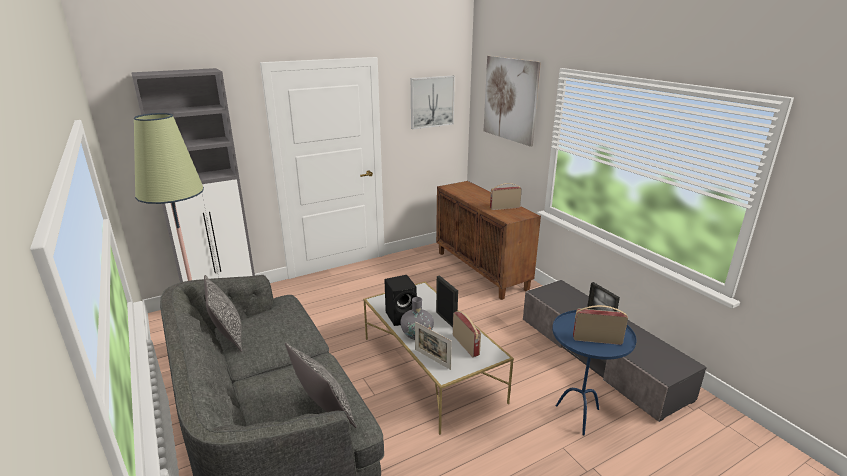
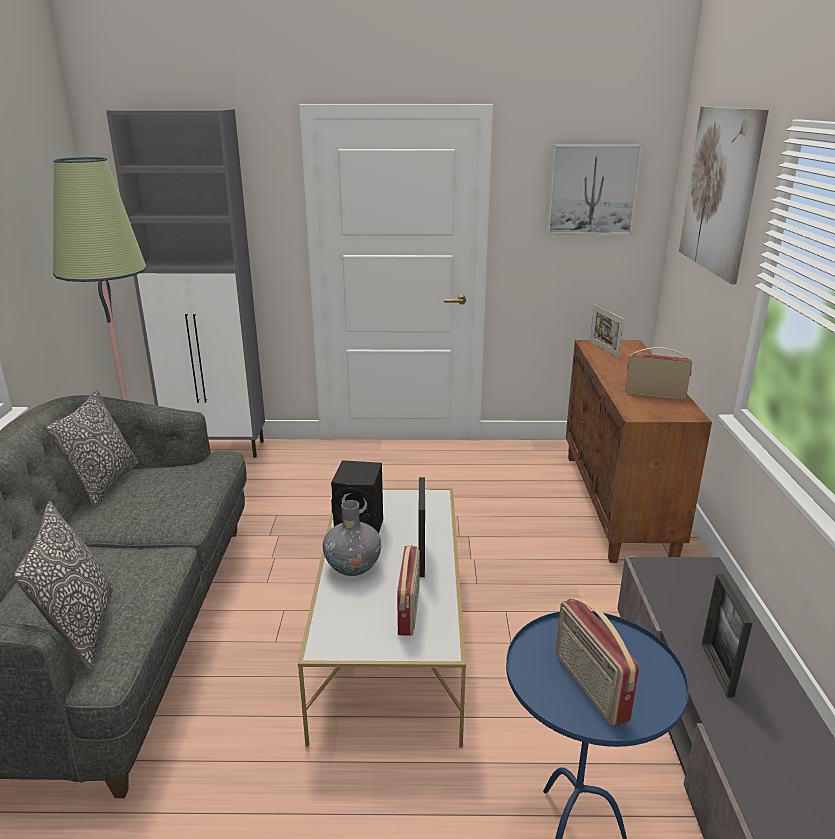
camera: 30 degrees right, 0 degrees up
picture frame [415,322,452,370] -> picture frame moved to [590,304,624,358]
radio [573,305,628,345] -> radio turned 150 degrees counterclockwise [556,598,639,726]

